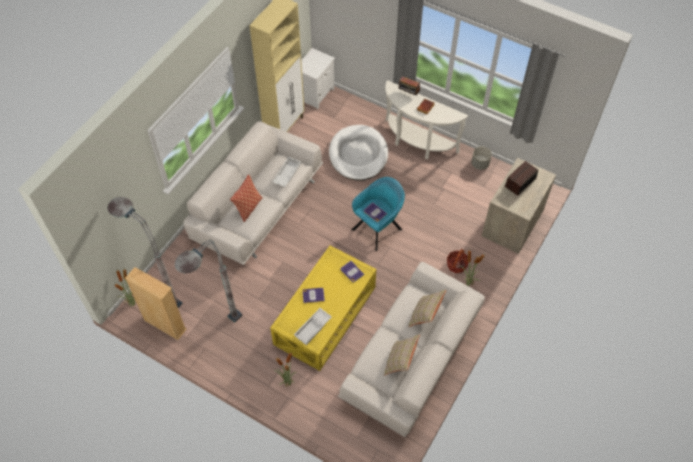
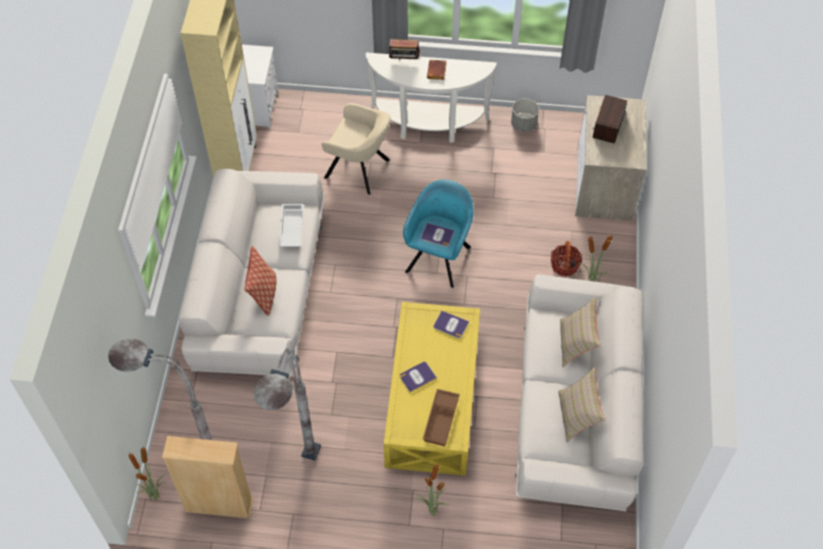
camera: 25 degrees left, 0 degrees up
white tray [294,308,332,345] -> brown tray [423,389,460,446]
white dog bed [329,125,388,181] -> beige armchair [321,103,391,195]

